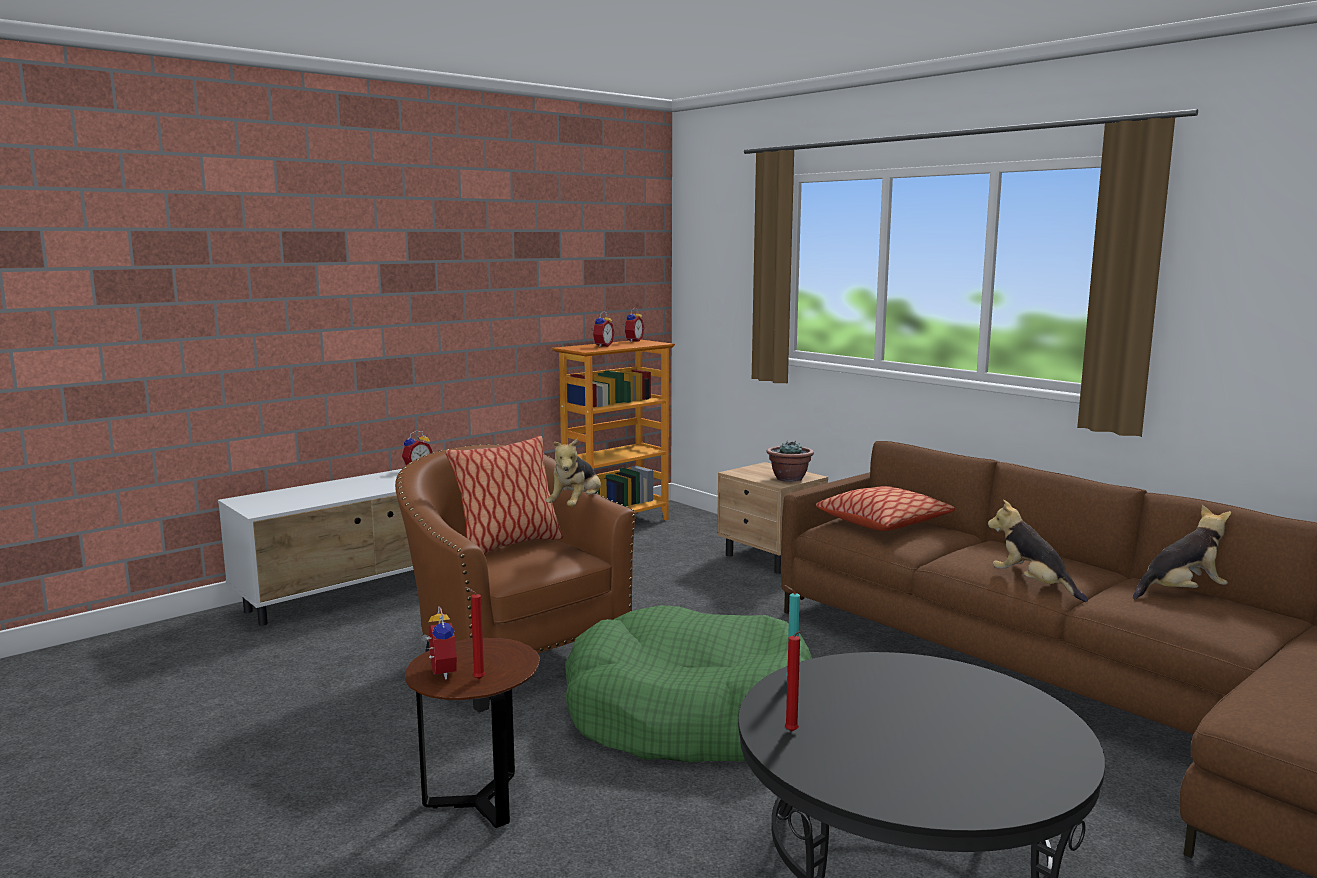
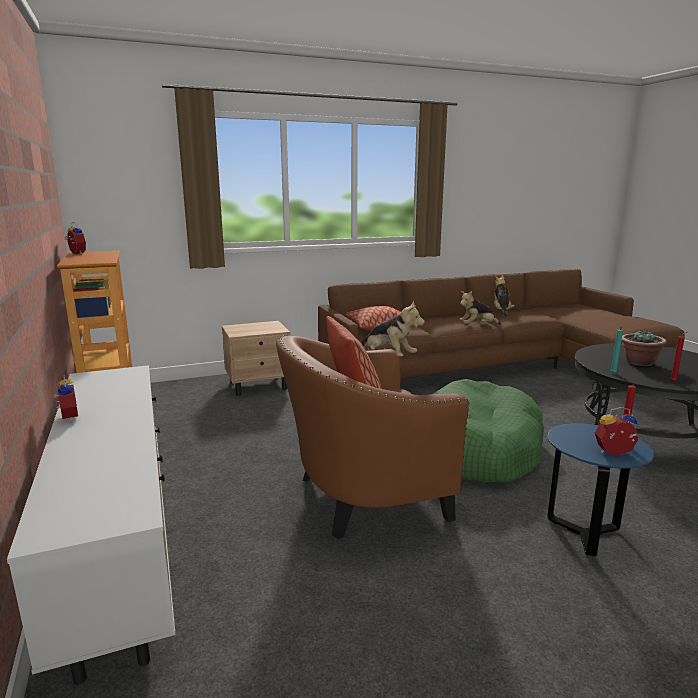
camera: 70 degrees left, 5 degrees up
brown side table [405,638,540,828] -> blue side table [547,423,654,556]
alarm clock [592,311,614,347] -> none
potted plant [767,440,814,482] -> potted plant moved to [621,330,667,366]

